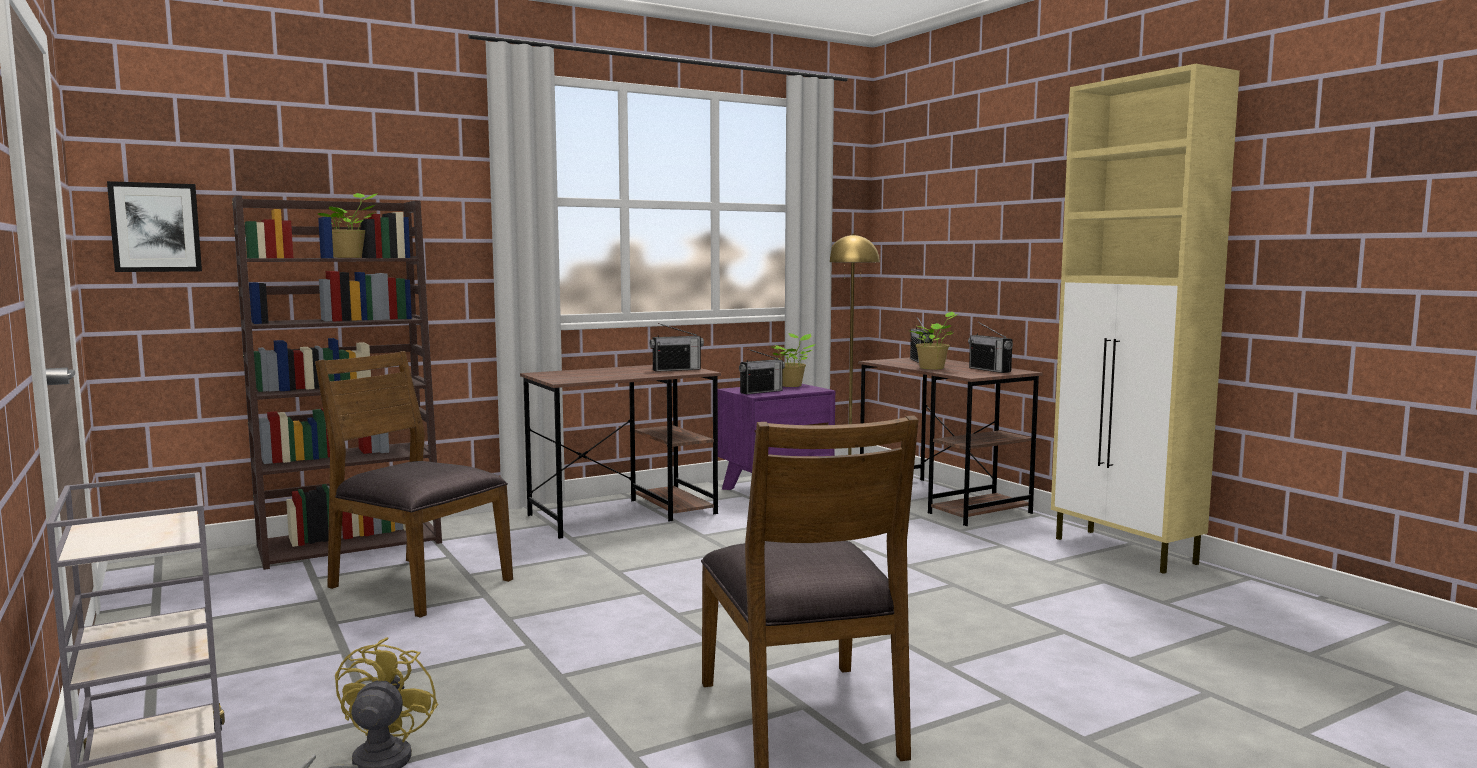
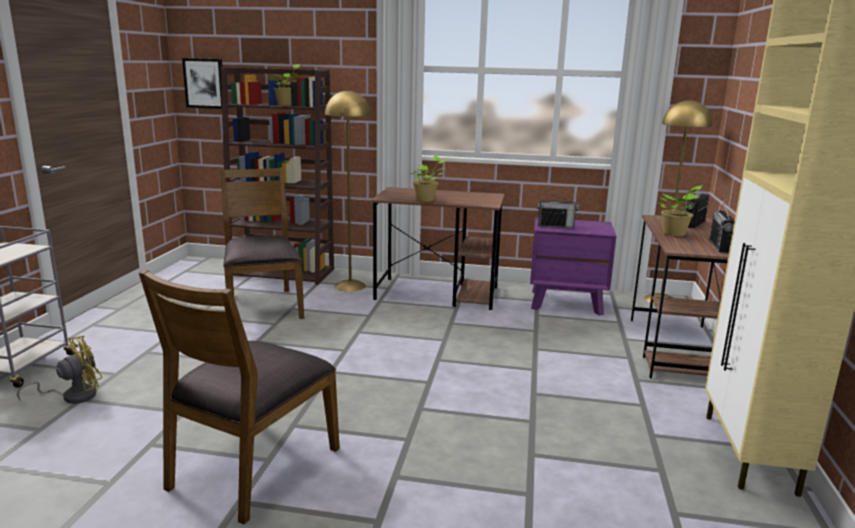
camera: 40 degrees right, 10 degrees up
radio [649,323,704,372] -> none
potted plant [770,333,816,387] -> potted plant moved to [410,156,447,202]
none -> yellow floor lamp [325,89,371,292]

